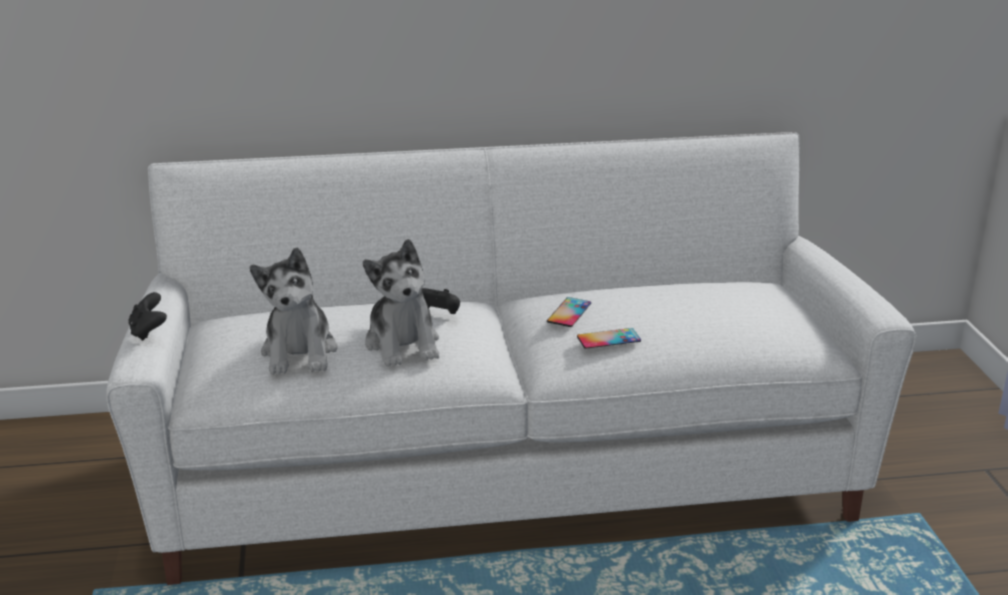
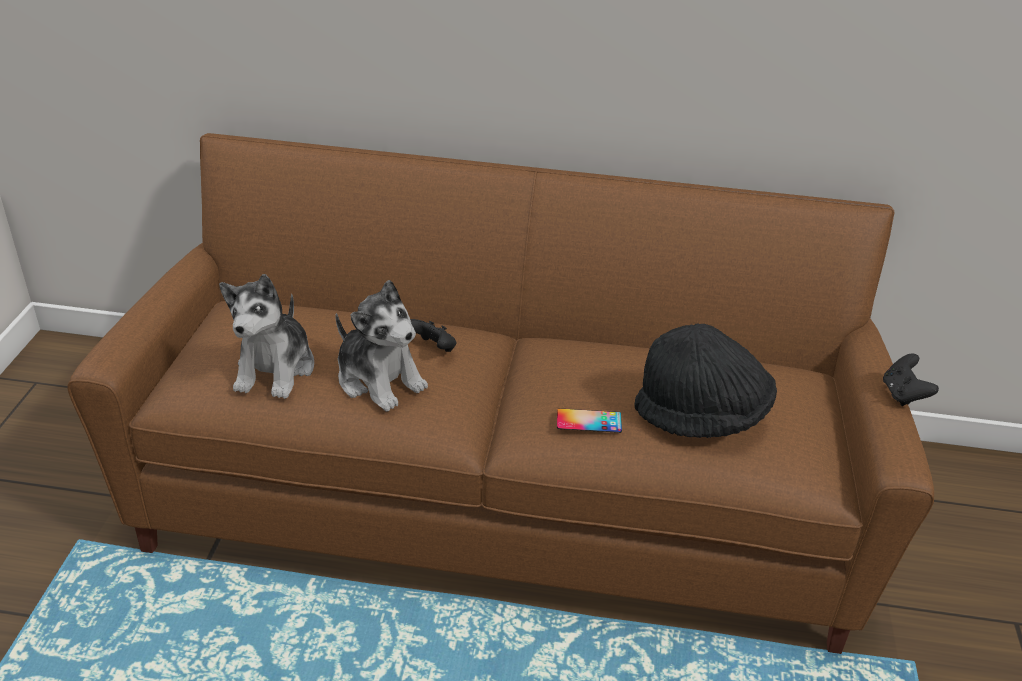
camera: 15 degrees right, 10 degrees up
white sofa [106,132,916,585] -> brown sofa [67,133,934,654]
black game controller [129,292,167,341] -> black game controller moved to [883,354,939,406]
plush toy [363,239,439,367] -> plush toy turned 45 degrees counterclockwise [335,280,428,412]
phone [547,297,591,327] -> none
none -> black hat [634,324,777,438]

